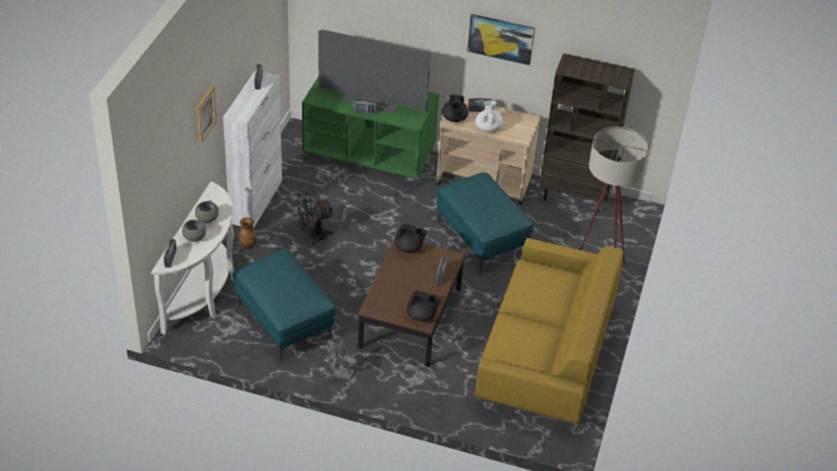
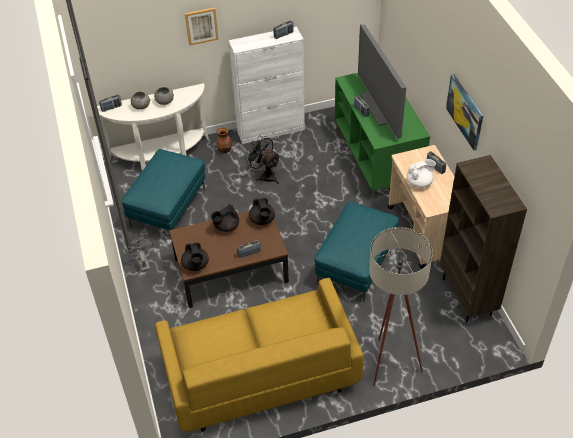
camera: 60 degrees right, 5 degrees up
black teapot [442,95,469,122] -> black teapot moved to [211,204,239,232]

